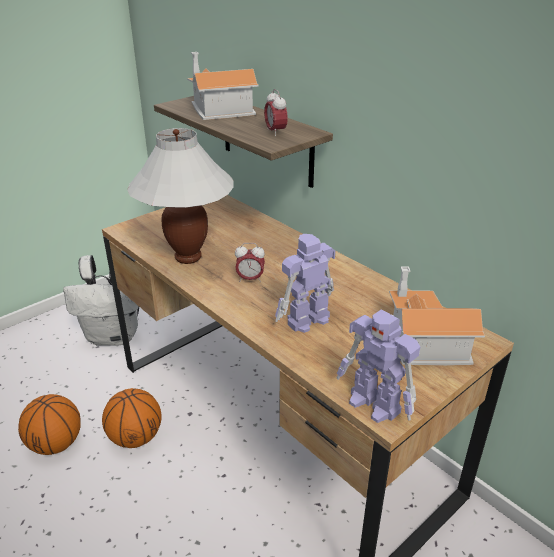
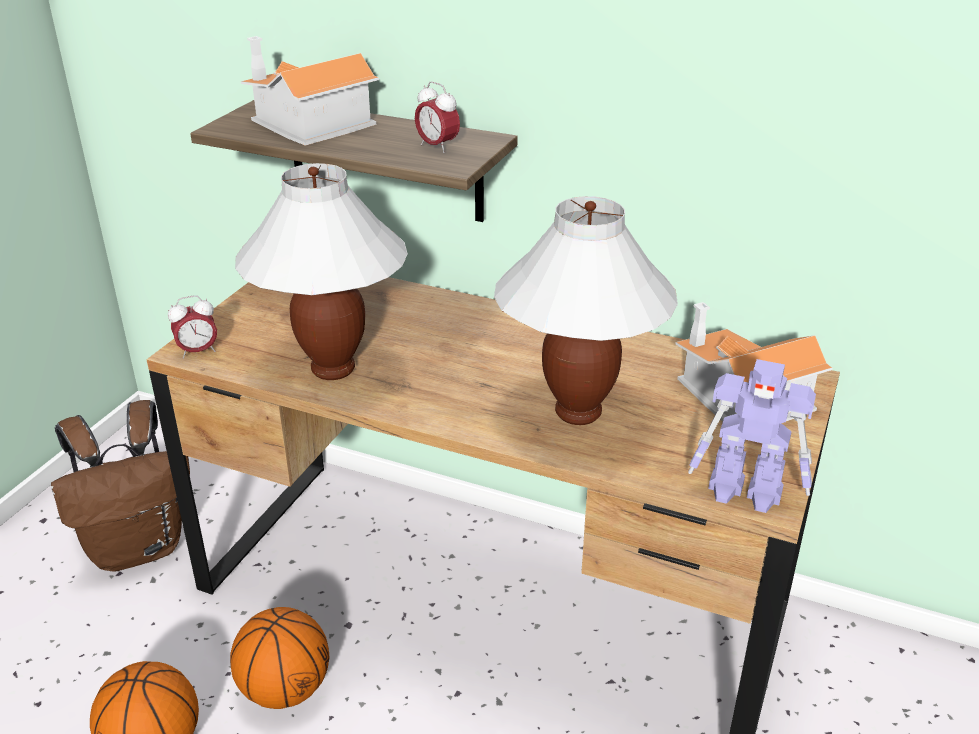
camera: 25 degrees left, 0 degrees up
white backpack [63,255,139,346] -> brown backpack [51,400,190,572]
alarm clock [235,243,265,282] -> alarm clock moved to [168,295,217,358]
toy robot [275,234,335,333] -> white table lamp [494,196,678,425]

